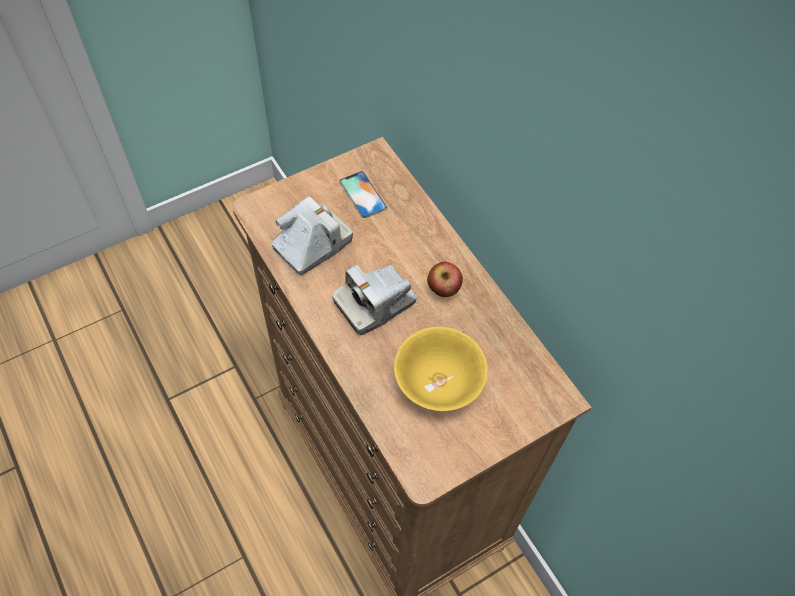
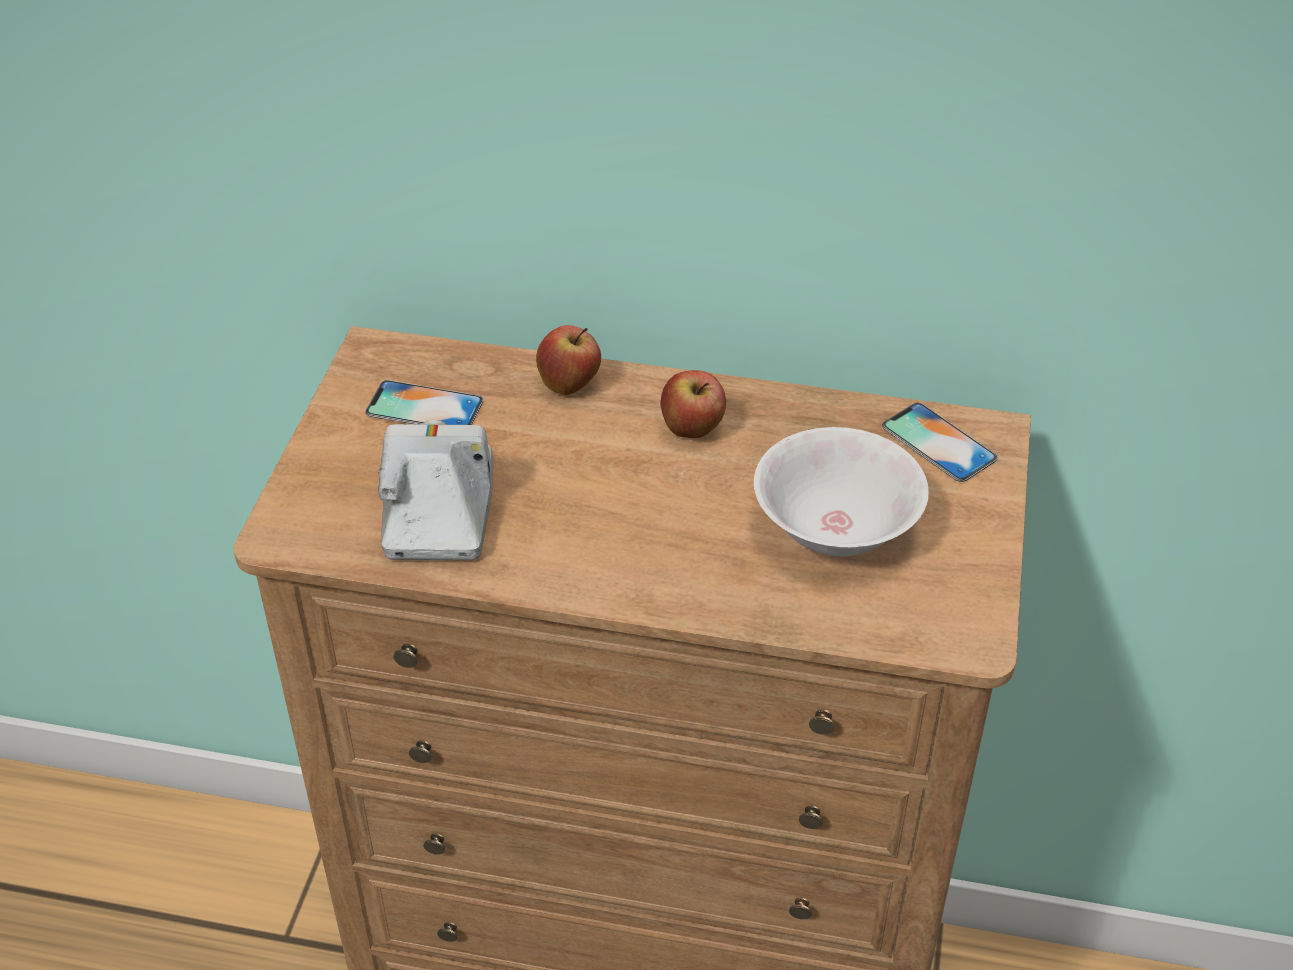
camera: 45 degrees left, 15 degrees down
camera [332,265,417,335] -> none
yellow bowl [394,327,488,411] -> white bowl [754,427,929,556]
none -> apple [536,325,601,395]
none -> phone [882,403,998,482]

